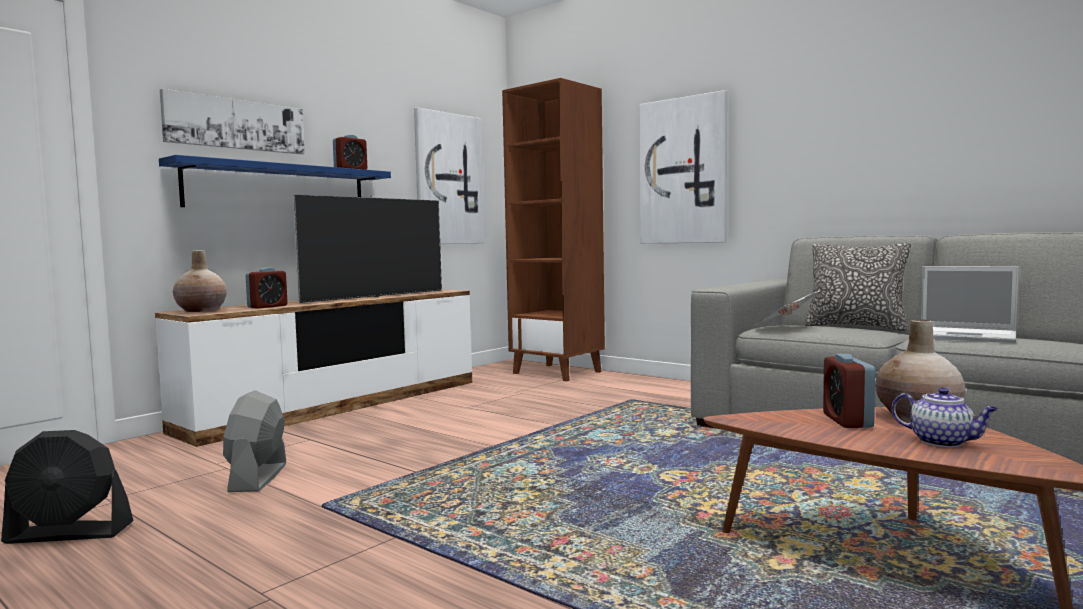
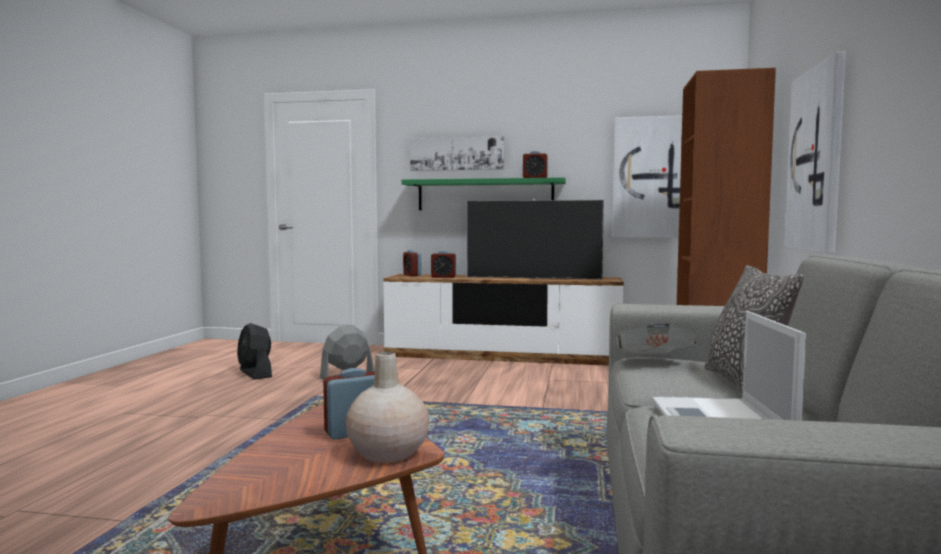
camera: 60 degrees right, 0 degrees up
blue shelf [159,155,391,207] -> green shelf [402,177,566,210]
beige vase [173,250,227,312] -> alarm clock [403,250,421,276]
teapot [891,387,998,447] -> none

